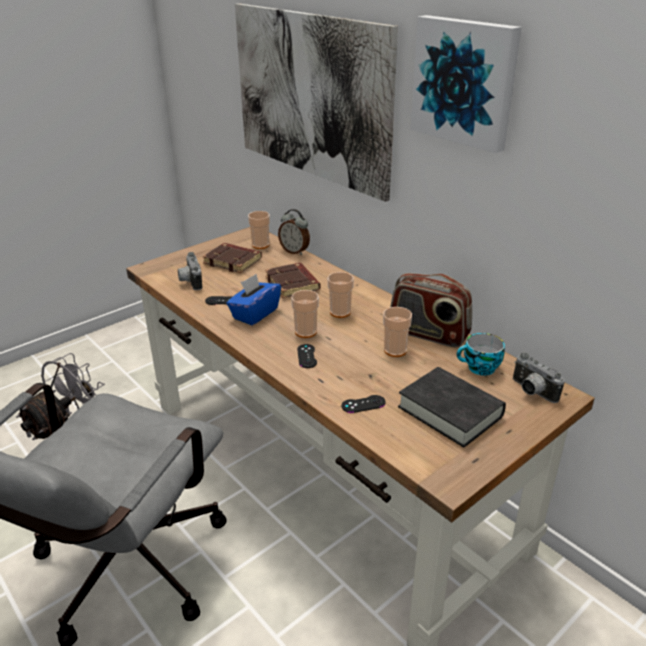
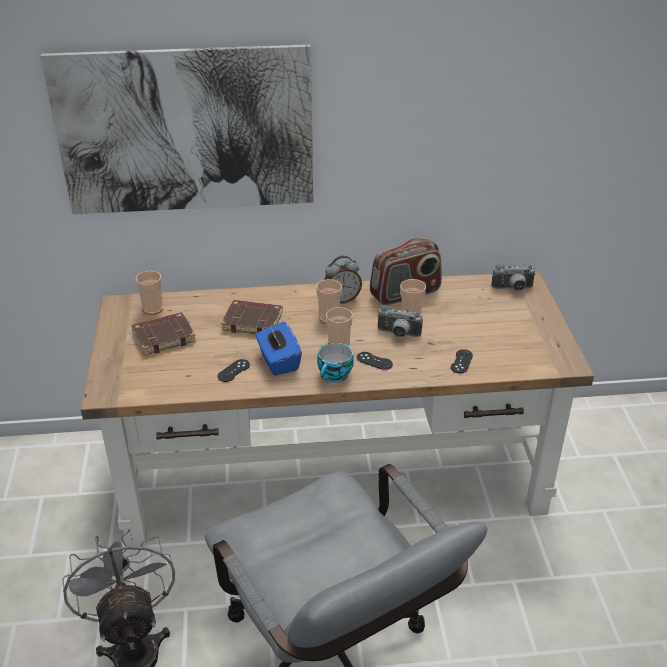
camera: 55 degrees left, 5 degrees up
camera [178,252,202,290] -> camera moved to [377,305,423,337]
alarm clock [278,209,310,255] -> alarm clock moved to [324,256,362,304]
black book [398,367,506,448] -> none
picture [411,15,522,153] -> none
cup [457,333,505,376] -> cup moved to [317,342,354,383]

